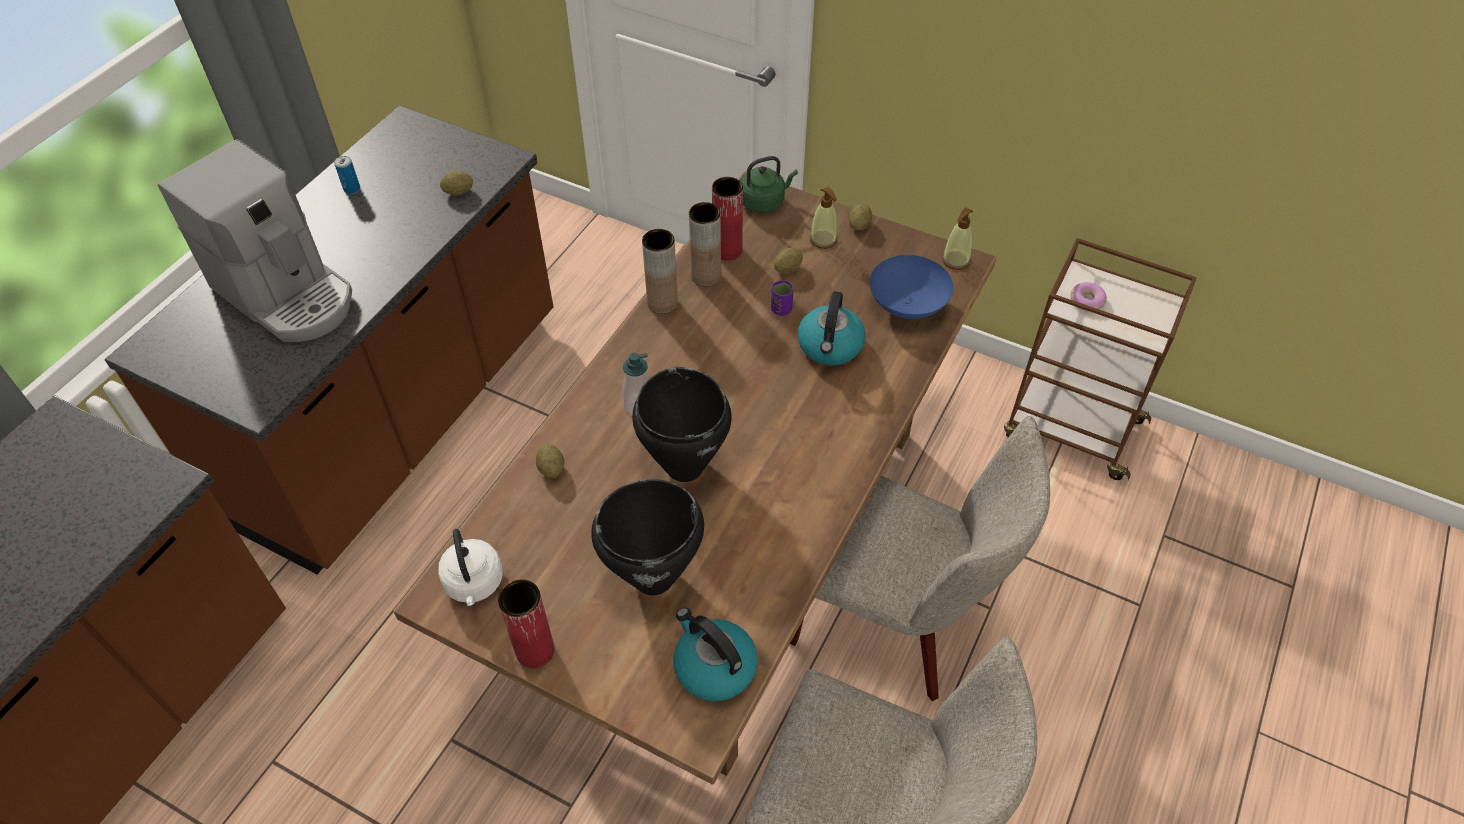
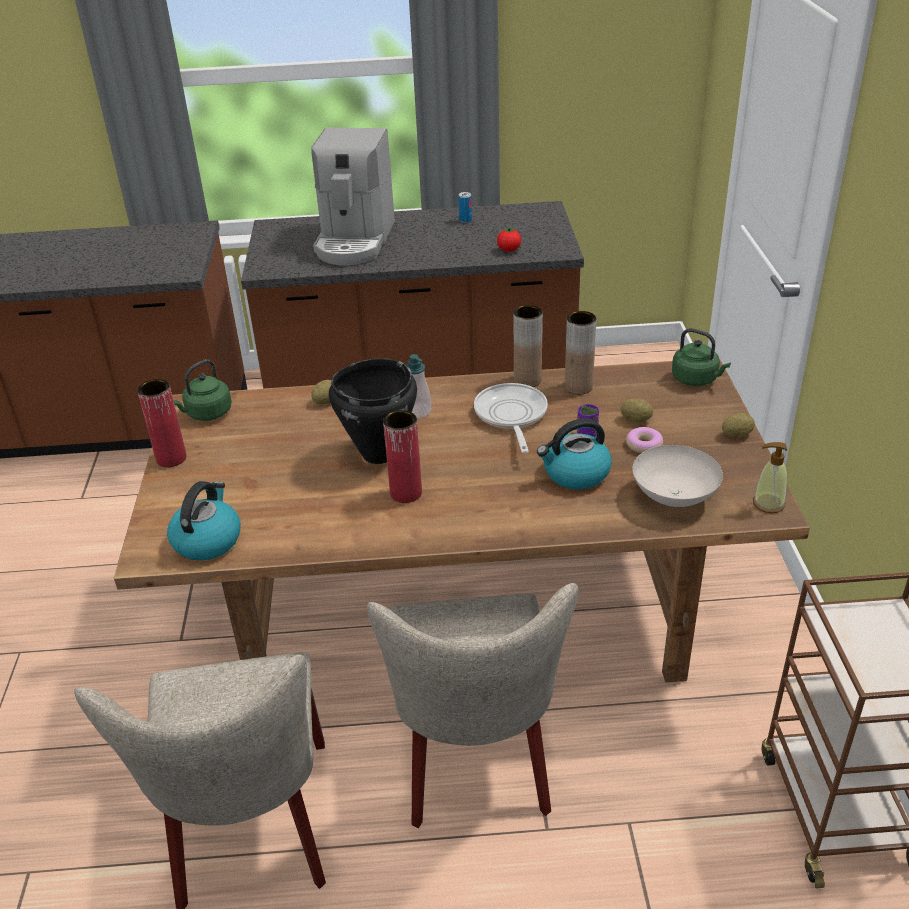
camera: 60 degrees right, 15 degrees down
white kettle [438,529,503,606] -> green kettle [174,359,232,421]
potato [440,171,473,195] -> tomato [497,227,521,252]
black cooking pot [591,479,704,595] -> none
red vase [712,177,743,261] -> red vase moved to [383,410,422,503]
soap dispenser [810,187,837,249] -> none
blue bowl [870,255,953,319] -> white bowl [632,445,723,507]
donut [1070,282,1107,311] -> donut moved to [626,427,663,453]
none -> frying pan [474,383,548,454]

